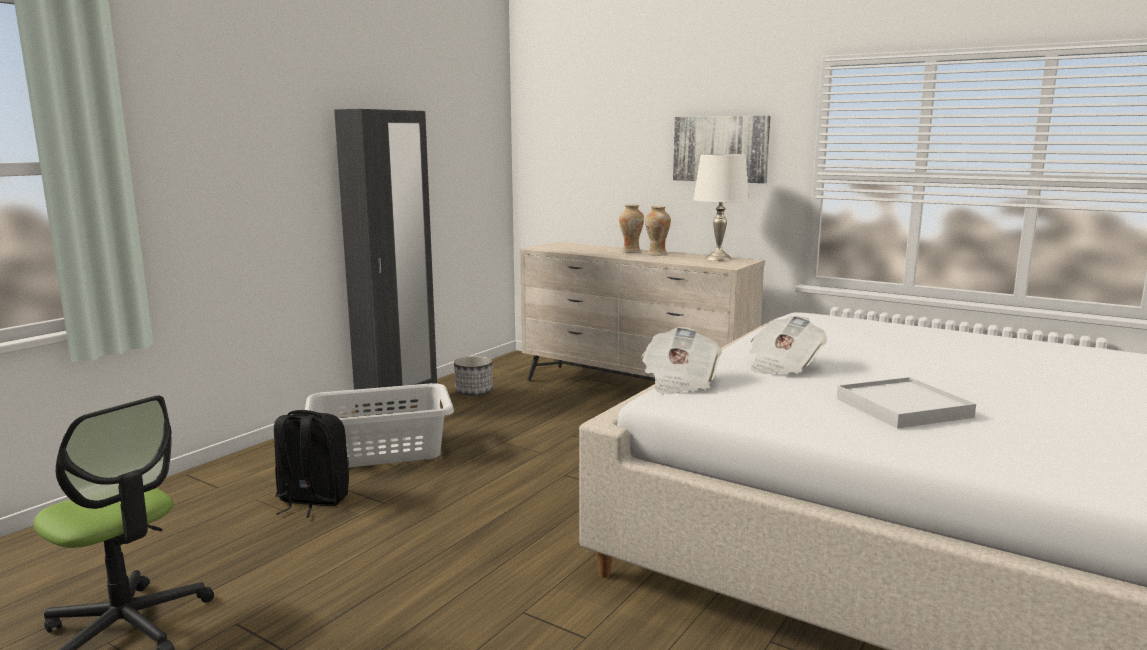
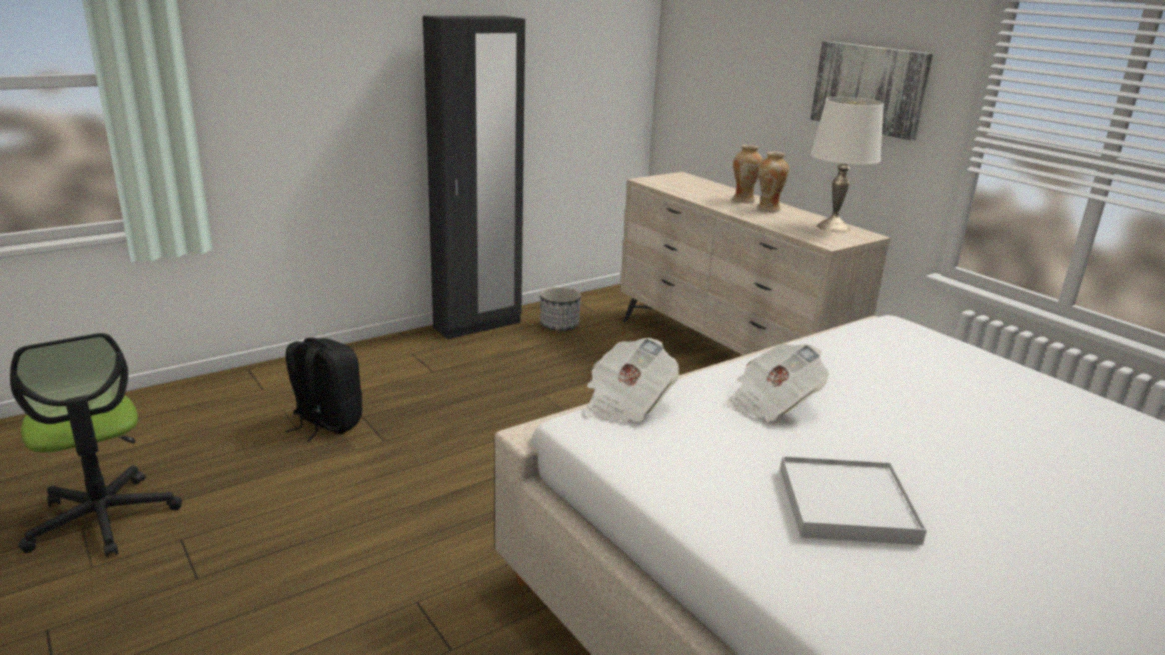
camera: 20 degrees right, 10 degrees up
grey laundry basket [305,383,454,468] -> none

